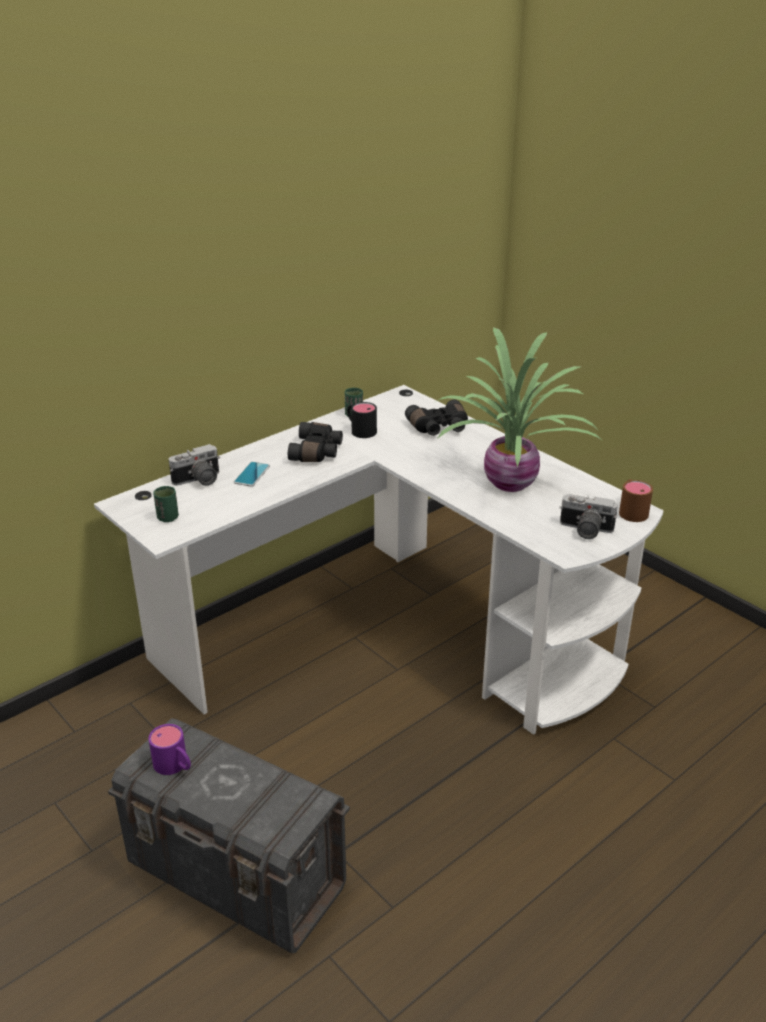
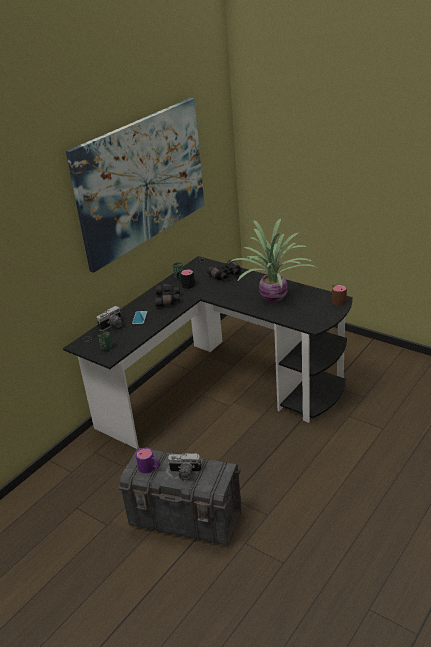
camera: 10 degrees left, 0 degrees up
white desk [94,385,664,735] -> black desk [63,256,353,449]
camera [559,494,618,539] -> camera moved to [168,453,201,481]
none -> picture [66,98,204,273]

